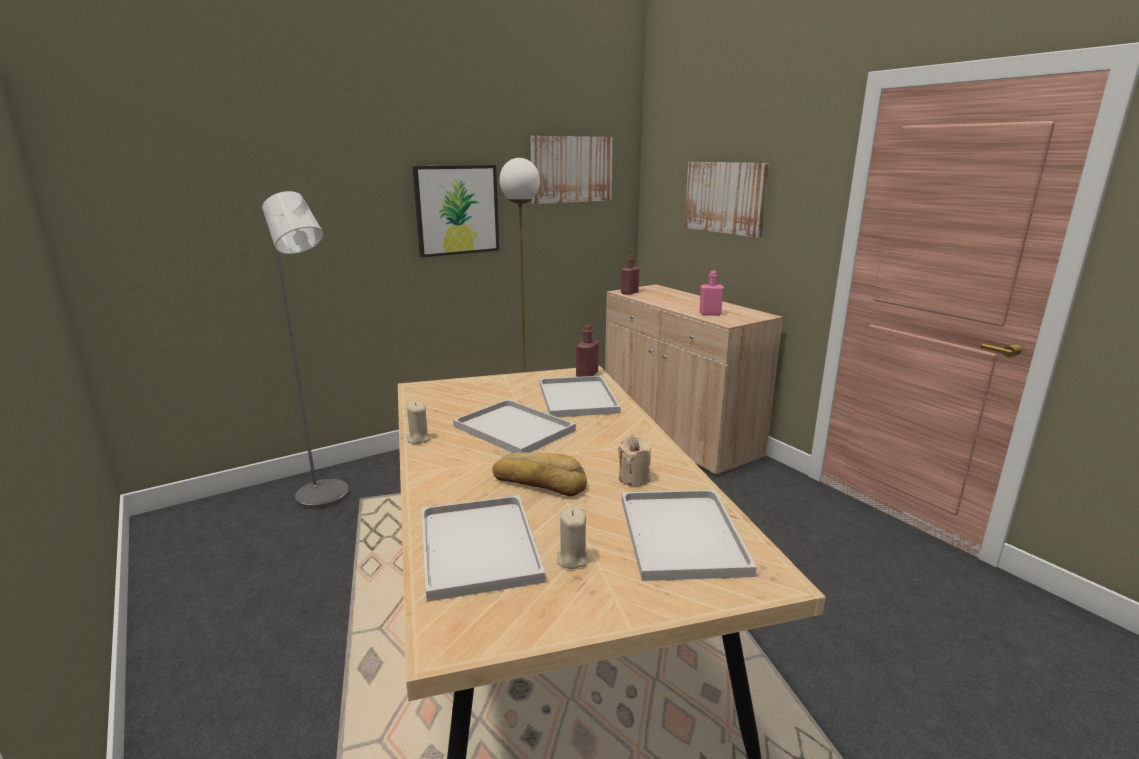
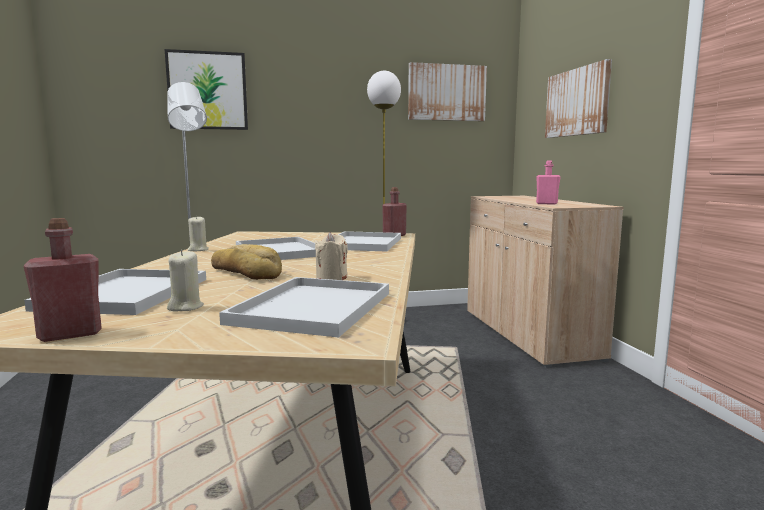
camera: 20 degrees right, 10 degrees down
picture [412,165,499,257] -> picture moved to [165,49,248,130]
red bottle [621,255,639,295] -> red bottle moved to [24,218,102,342]

